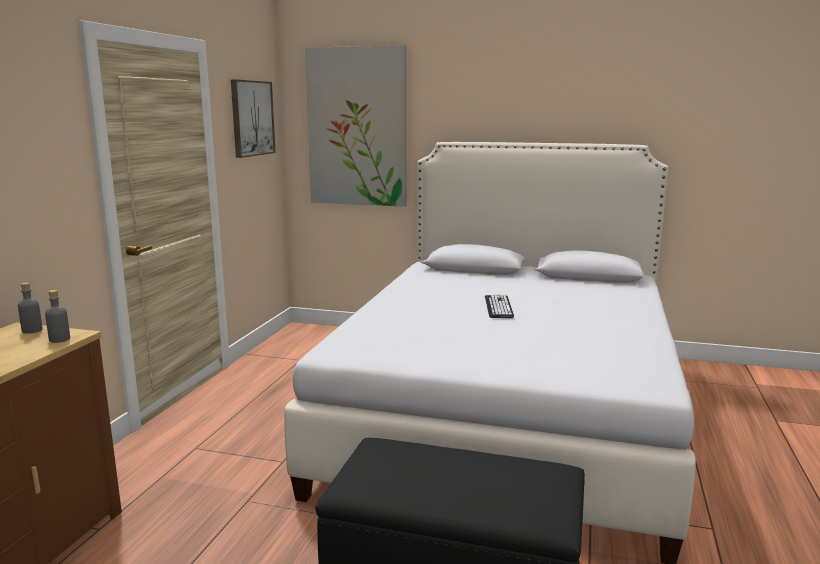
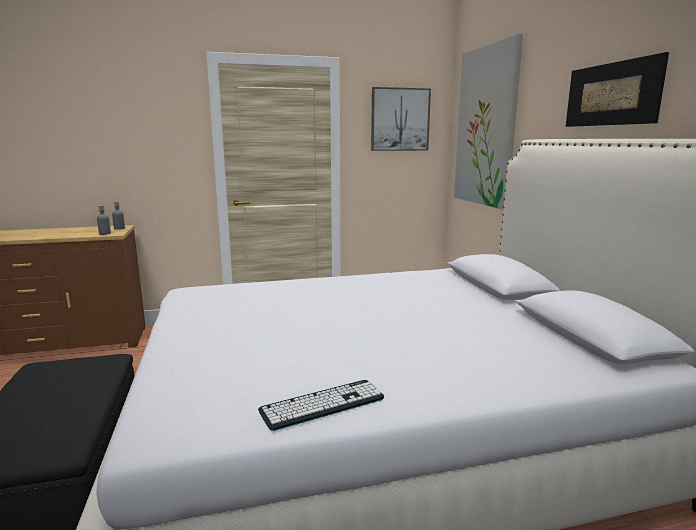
camera: 60 degrees right, 0 degrees up
keyboard [485,294,514,318] -> keyboard moved to [258,380,384,431]
none -> picture [566,52,669,127]

